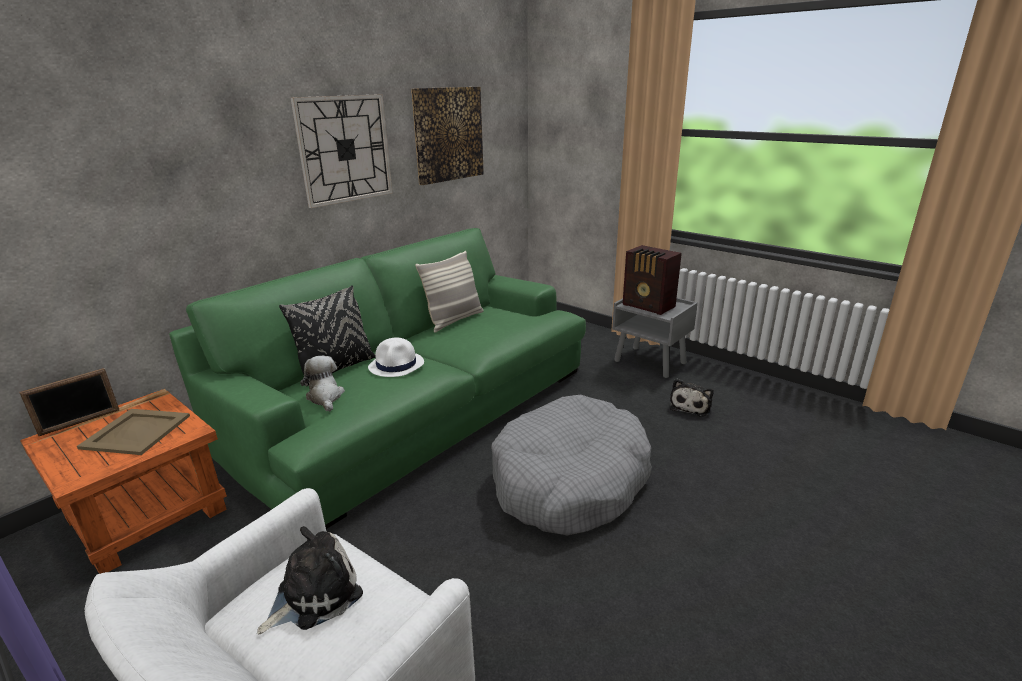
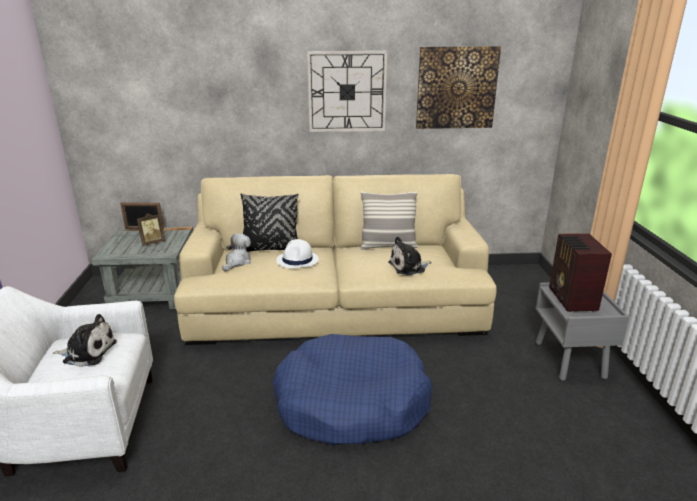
camera: 45 degrees right, 0 degrees up
orange side table [20,389,227,574] -> grey side table [92,226,193,309]
beige tray [77,409,190,455] -> picture frame [137,214,165,246]
green sofa [169,228,586,529] -> beige sofa [174,174,497,345]
grey dog bed [491,395,652,536] -> blue dog bed [272,334,432,445]
plush toy [670,379,714,417] -> plush toy moved to [388,236,431,275]

